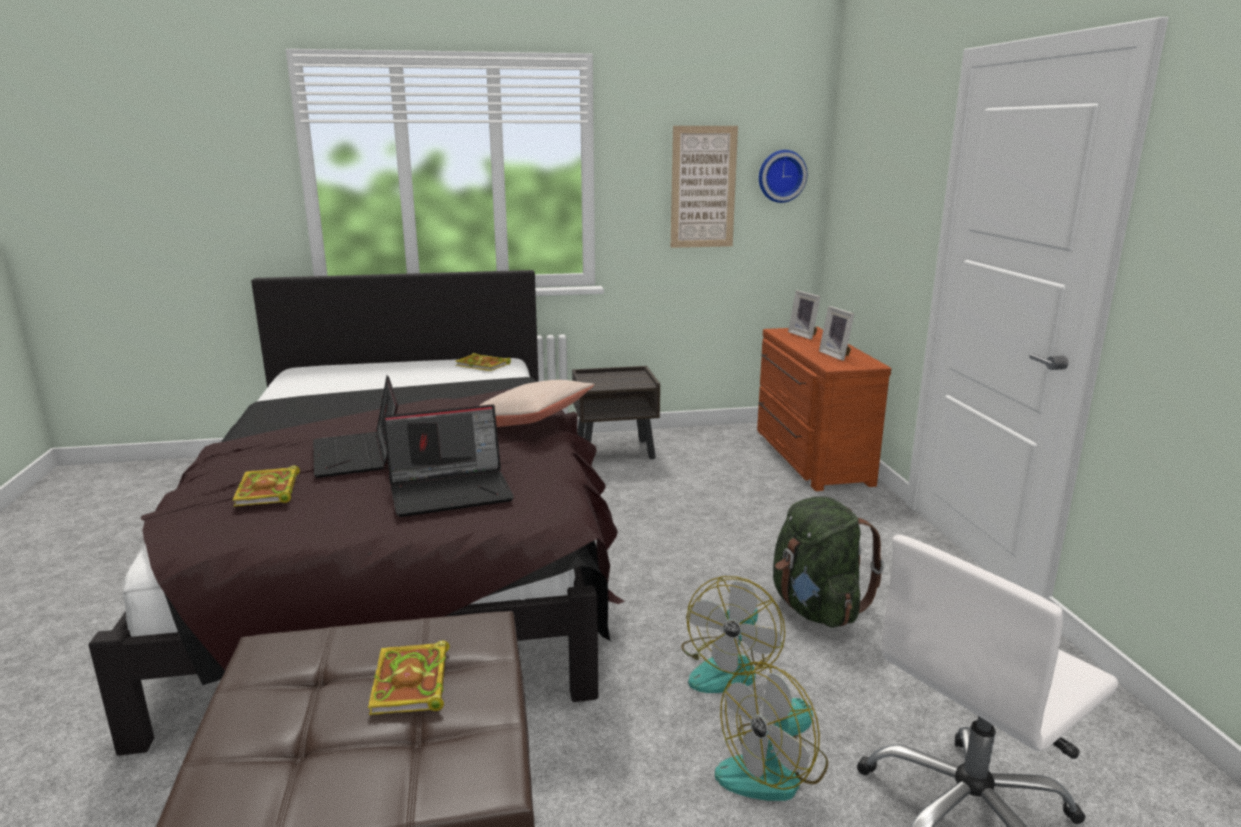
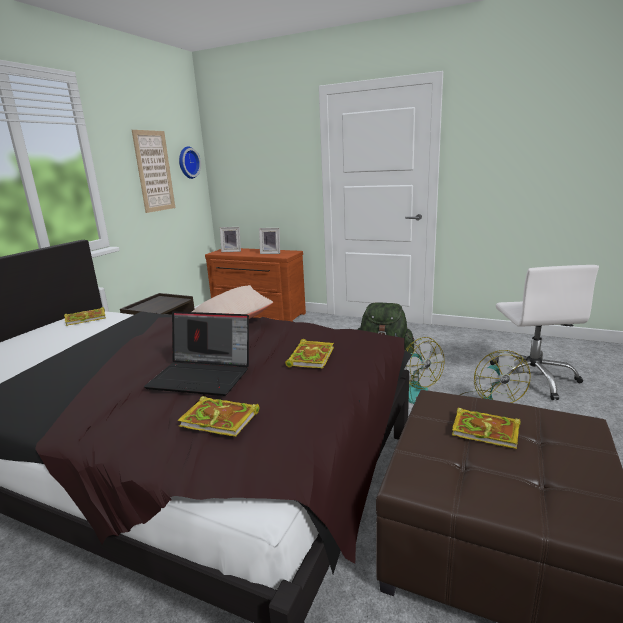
camera: 55 degrees left, 0 degrees up
laptop [383,404,514,517] -> book [285,339,334,369]

